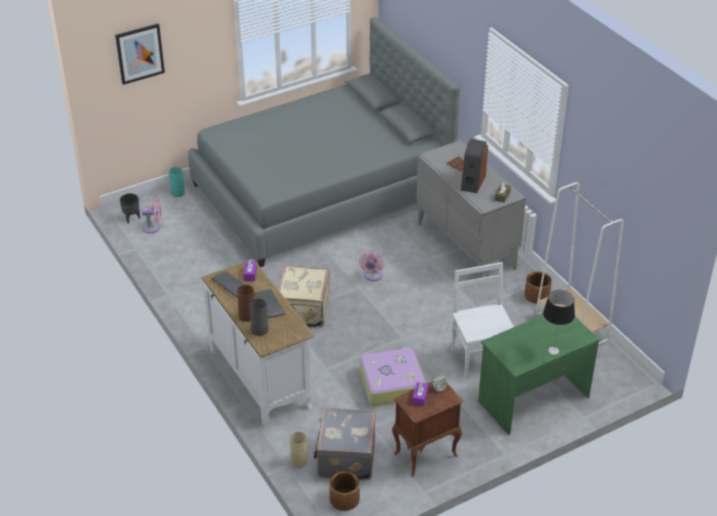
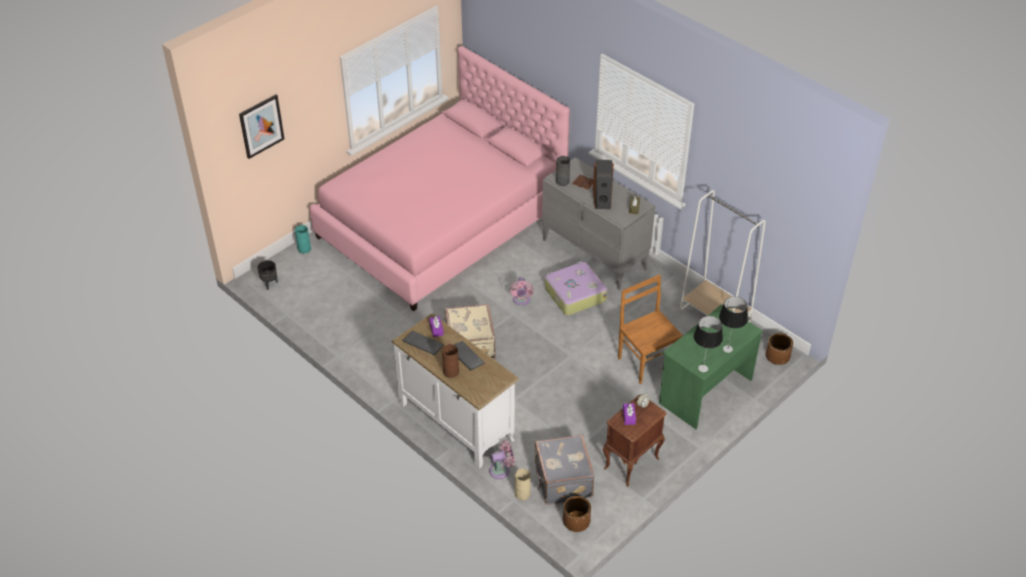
camera: 15 degrees left, 5 degrees up
pink fan [142,199,161,233] -> pink fan moved to [489,441,515,479]
grey bed [188,17,460,267] -> pink bed [310,46,570,311]
grey vase [250,299,268,336] -> grey vase moved to [556,156,570,186]
suitcase [360,347,426,406] -> suitcase moved to [545,261,607,315]
white chair [451,262,514,379] -> brown chair [618,275,683,384]
brown planter [524,271,552,304] -> brown planter moved to [766,333,793,365]
none -> table lamp [694,316,723,372]

